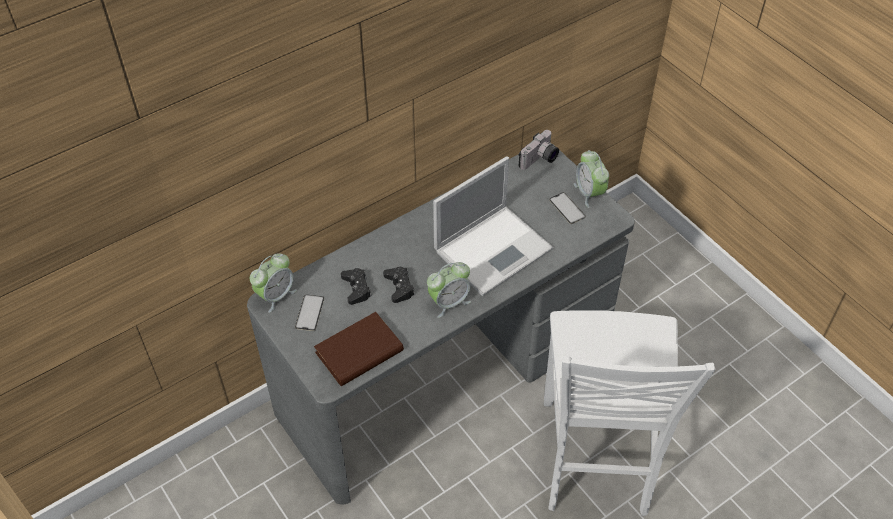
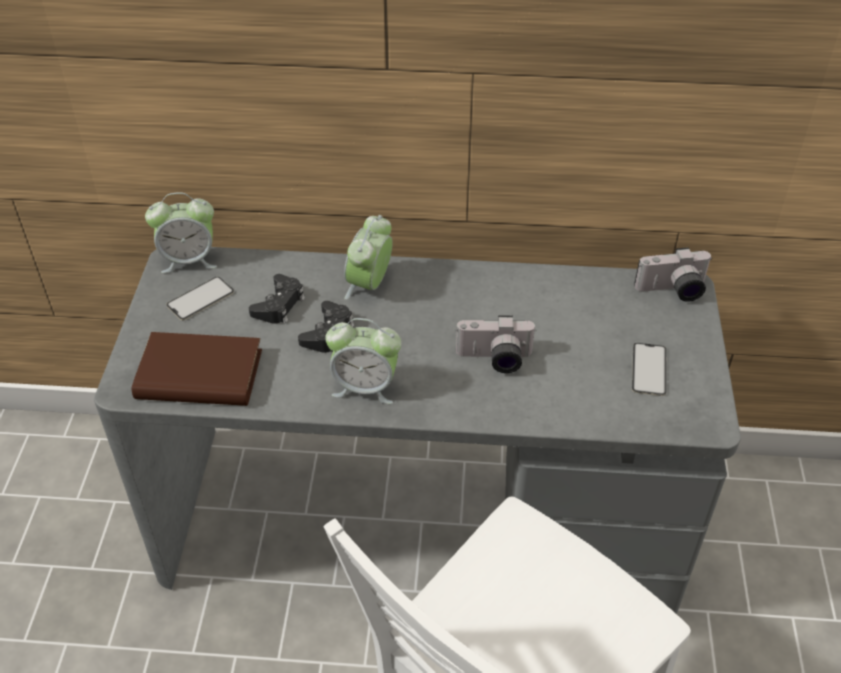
camera: 40 degrees right, 5 degrees down
laptop [433,156,553,296] -> camera [456,315,537,373]
alarm clock [574,150,609,208] -> alarm clock moved to [344,215,393,300]

